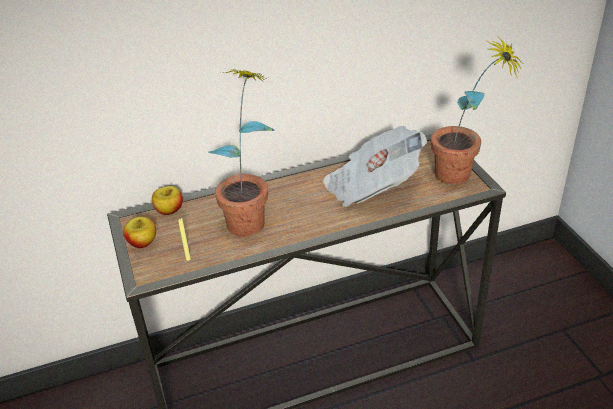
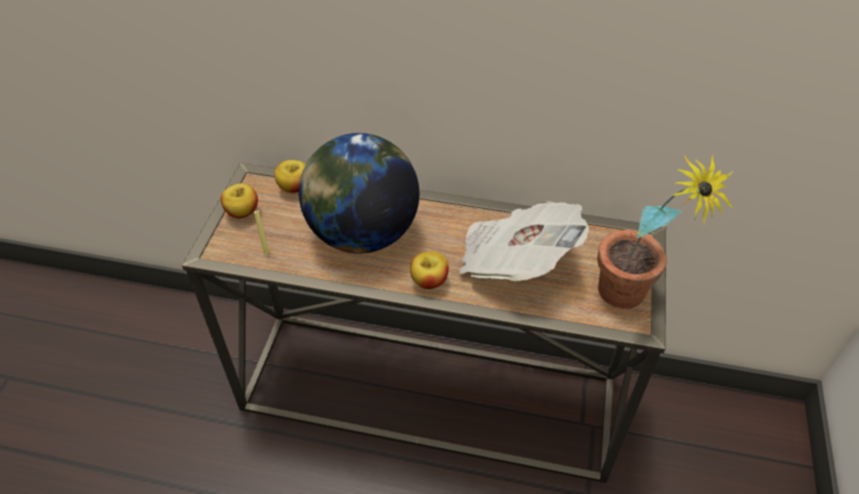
camera: 30 degrees right, 10 degrees up
potted plant [208,69,275,237] -> globe [299,133,420,254]
none -> apple [410,251,449,289]

